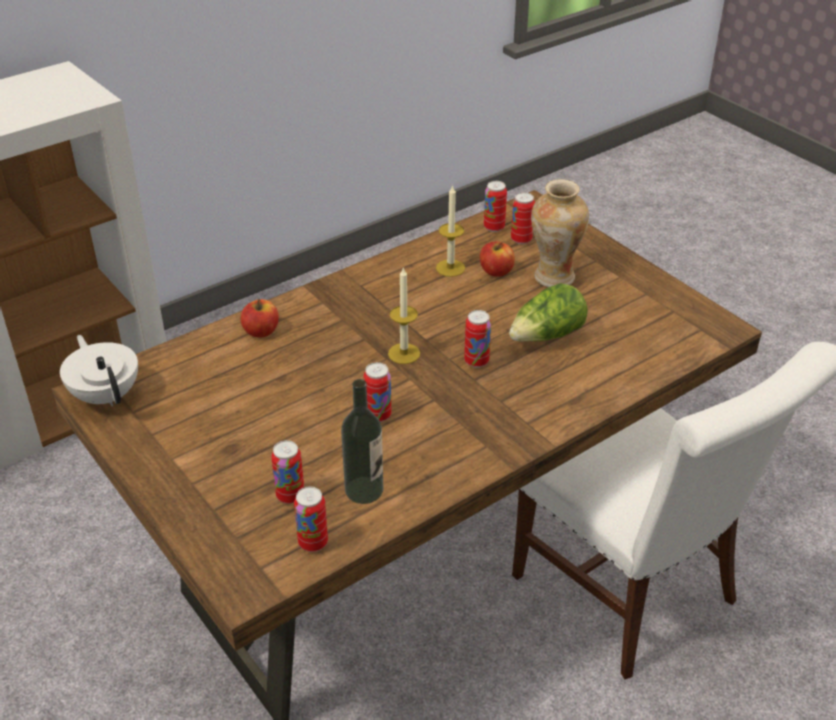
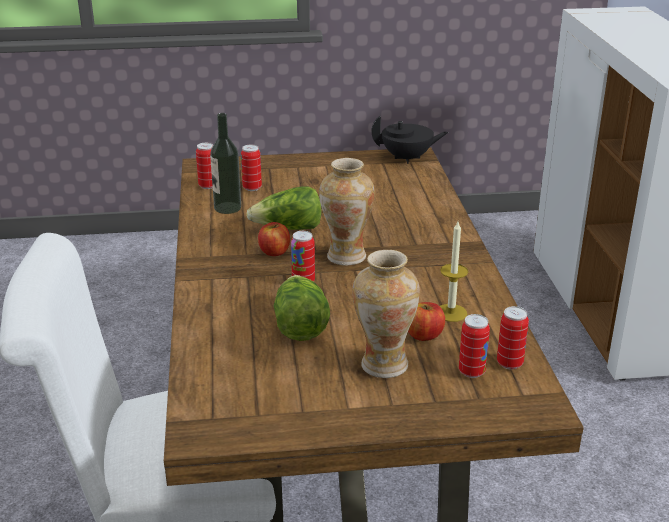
camera: 120 degrees right, 10 degrees down
white teapot [60,335,138,406] -> black teapot [371,115,448,164]
apple [241,299,279,337] -> apple moved to [258,222,290,256]
can [363,362,391,422] -> lettuce [246,186,322,230]
candle [388,267,420,364] -> vase [319,158,375,265]

